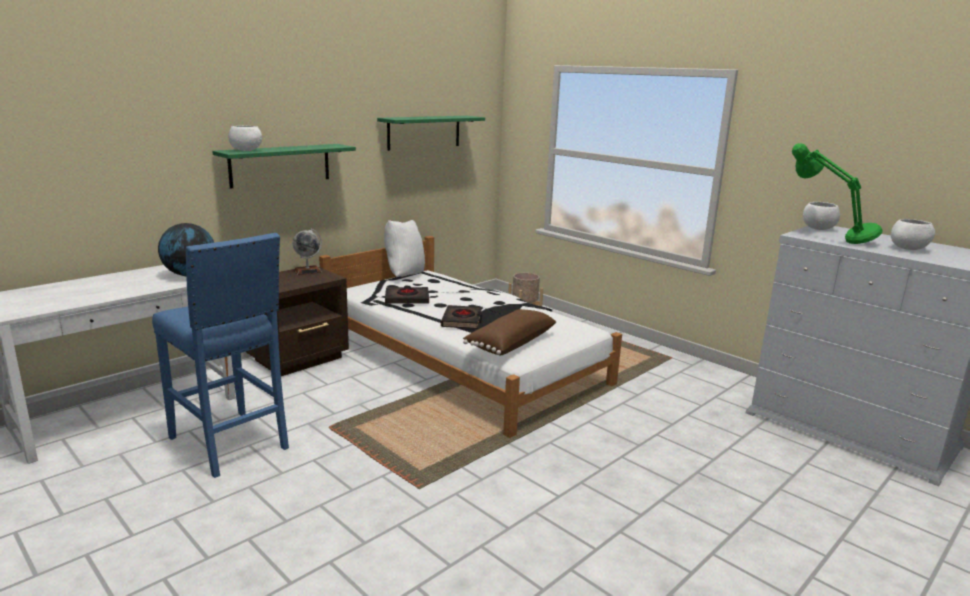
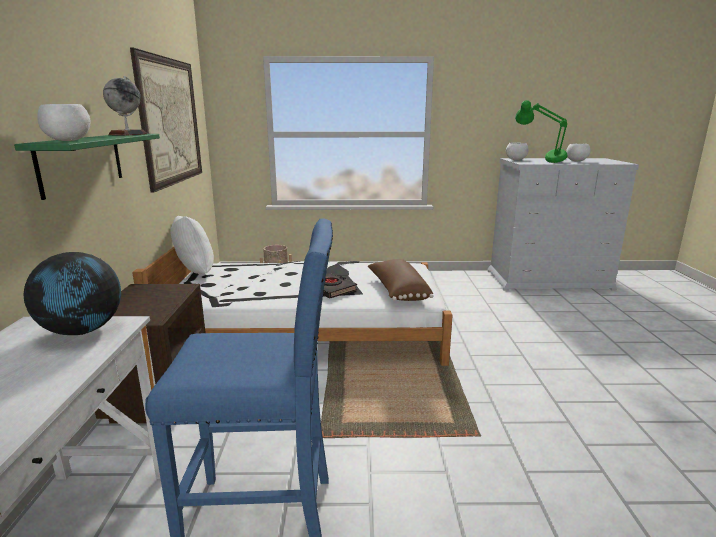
camera: 45 degrees left, 0 degrees up
globe [293,229,322,275] -> globe moved to [103,76,147,136]
green shelf [377,116,485,151] -> picture [130,48,202,193]
black book [385,286,429,304] -> none

